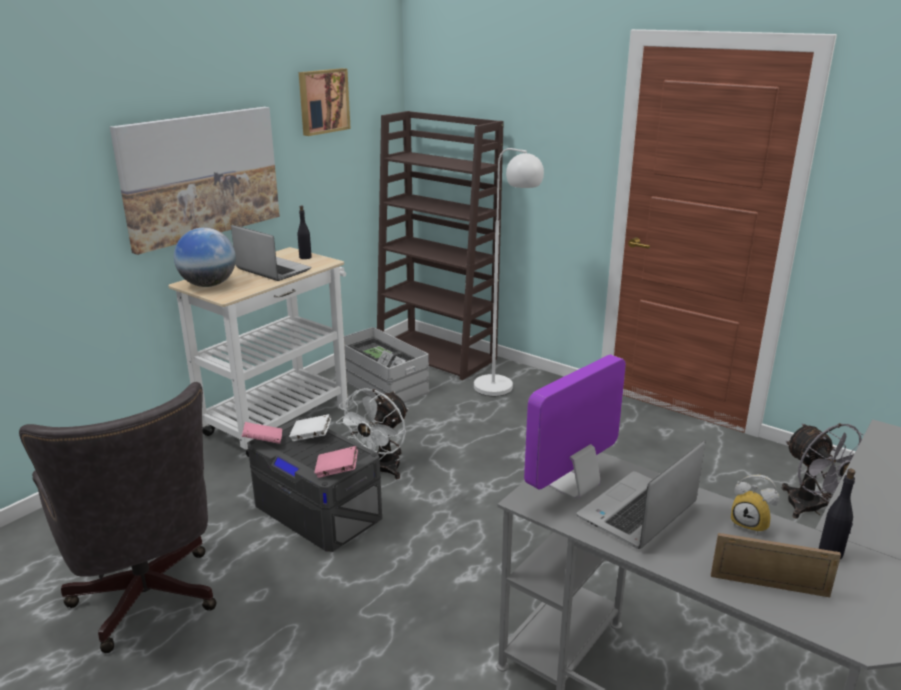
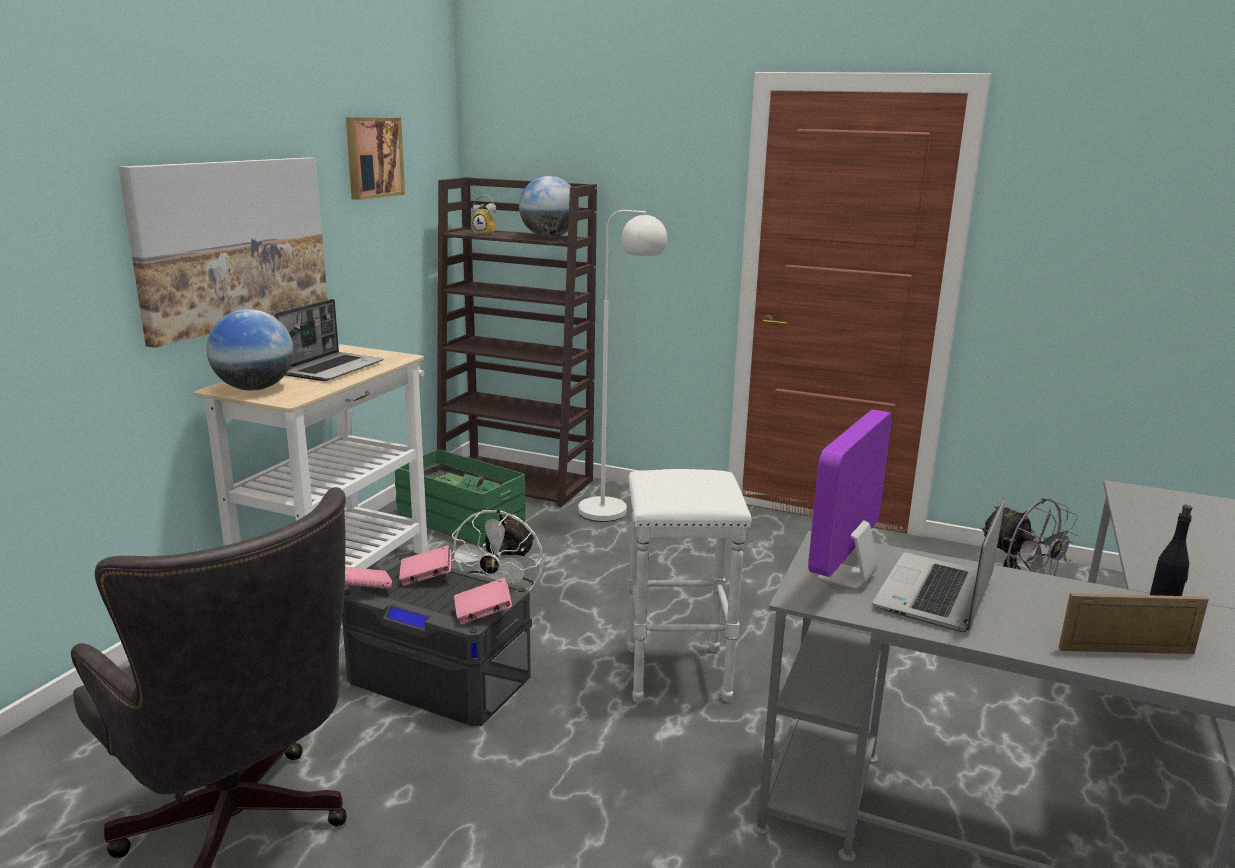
camera: 15 degrees left, 5 degrees down
laptop [231,225,311,281] -> laptop turned 90 degrees clockwise [274,299,383,381]
white book [289,414,331,441] -> pink book [399,545,451,586]
black bottle [298,206,312,259] -> none
grey storage box [344,327,430,403] -> green storage box [395,450,526,547]
alarm clock [731,475,779,534] -> alarm clock moved to [472,195,496,235]
none -> globe [519,176,579,238]
none -> white stool [628,469,751,703]

